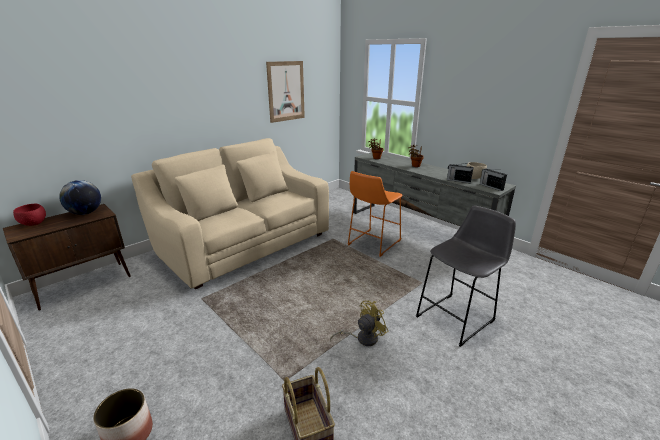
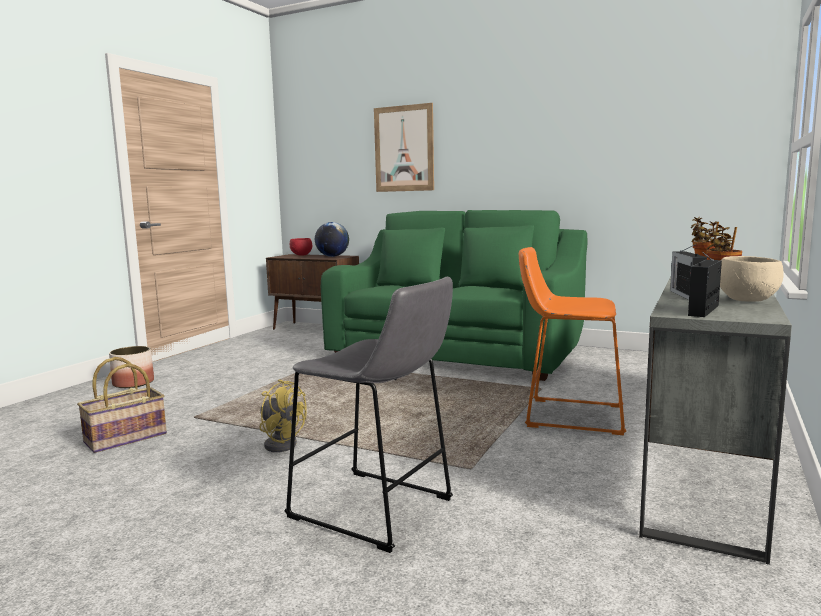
camera: 70 degrees right, 15 degrees down
beige sofa [131,138,329,289] -> green sofa [321,210,587,381]
picture [266,61,305,123] -> picture moved to [374,103,434,192]

